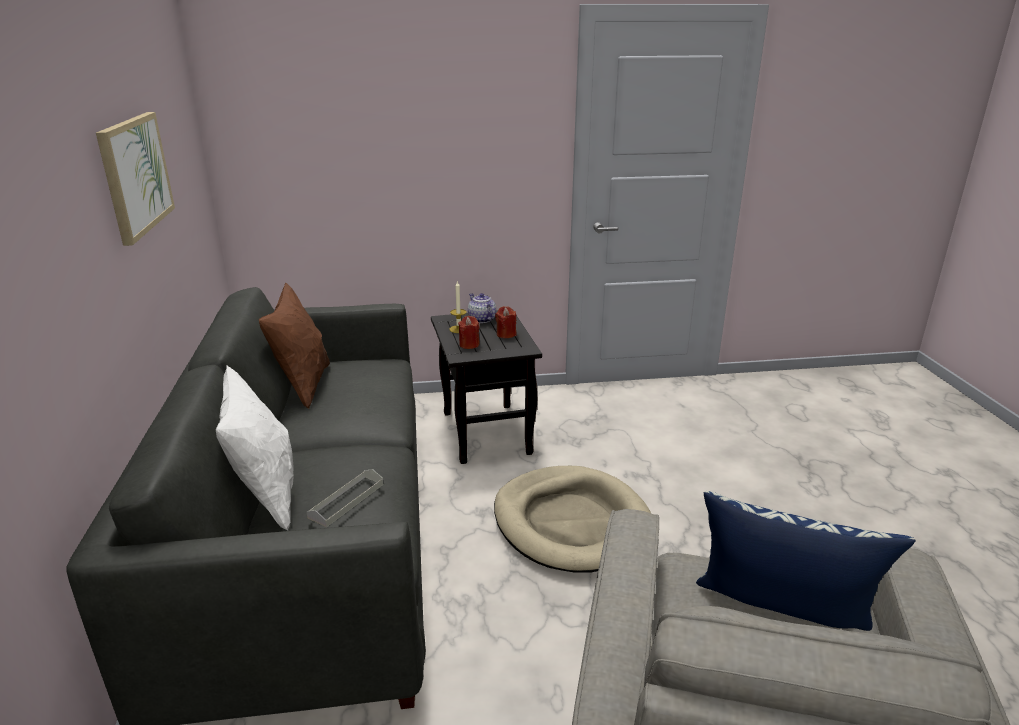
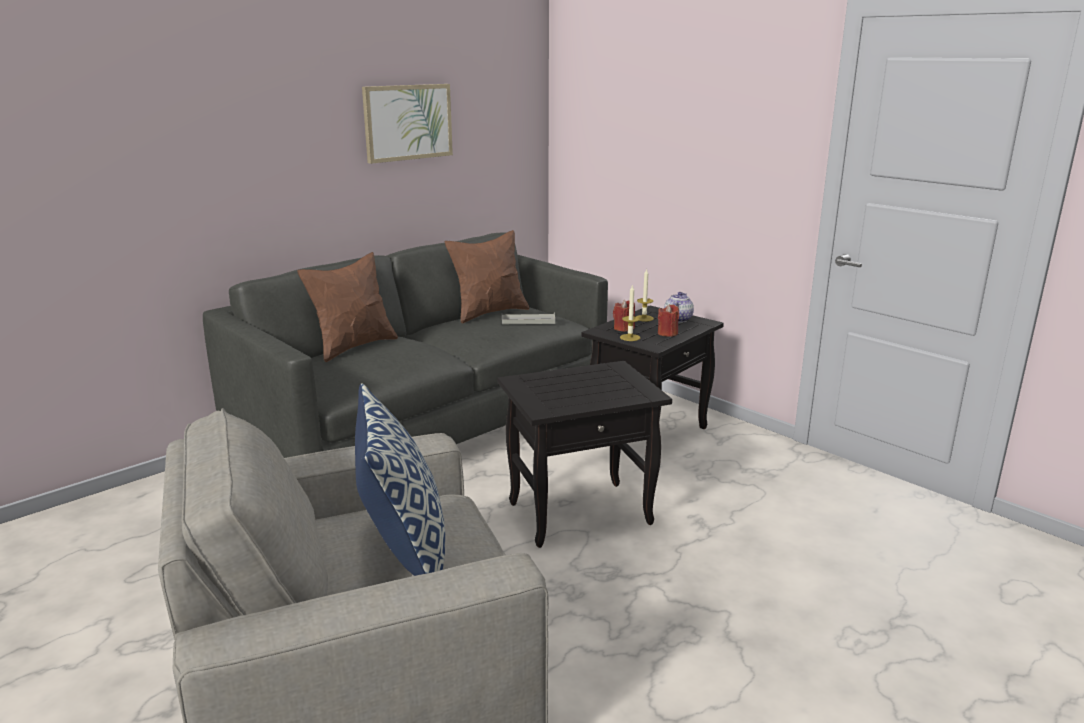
camera: 55 degrees right, 5 degrees down
white pillow [216,365,294,531] -> brown pillow [297,252,398,362]
grey tray [306,469,383,527] -> grey tray moved to [502,312,555,324]
beige dog bed [494,466,651,572] -> black side table [497,361,672,548]
none -> candle [620,284,640,341]

